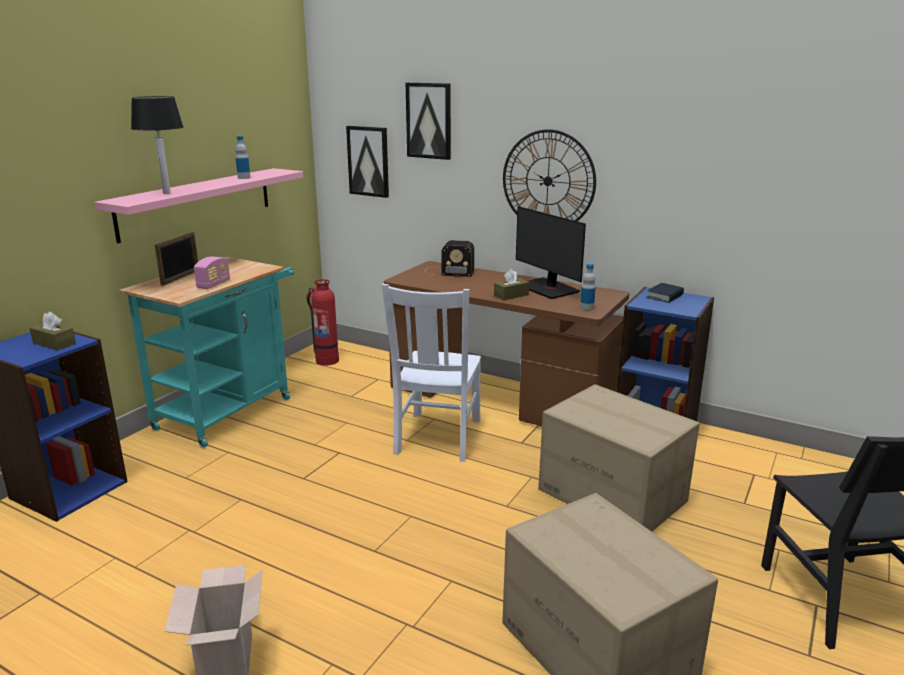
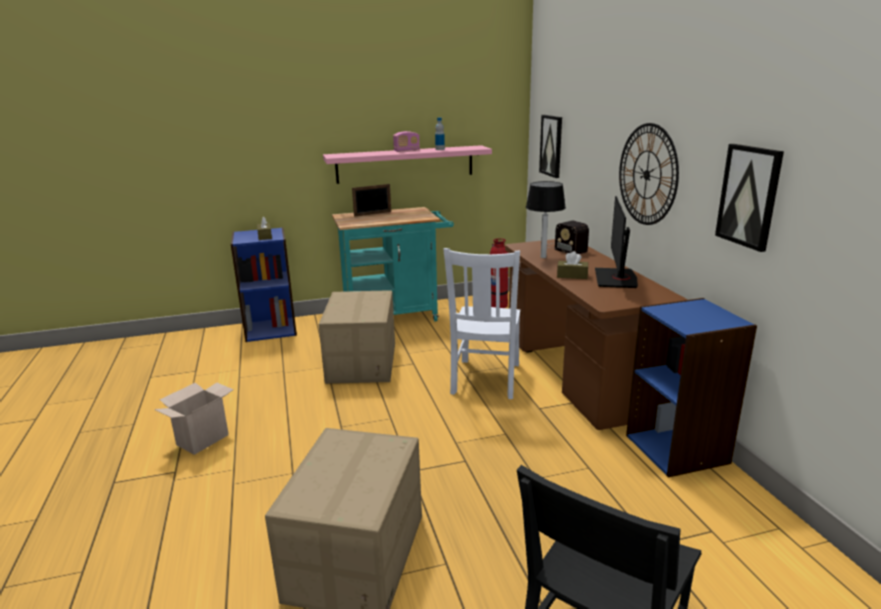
camera: 45 degrees right, 0 degrees up
table lamp [131,96,184,194] -> table lamp moved to [526,181,566,258]
radio [194,256,230,289] -> radio moved to [393,131,420,152]
white chair [382,284,481,462] -> white chair turned 45 degrees counterclockwise [443,248,520,399]
picture [406,83,451,160] -> picture moved to [715,144,784,252]
cardboard box [538,384,700,532] -> cardboard box moved to [319,290,395,384]
bottle [580,264,596,311] -> none
book [646,283,684,303] -> none

